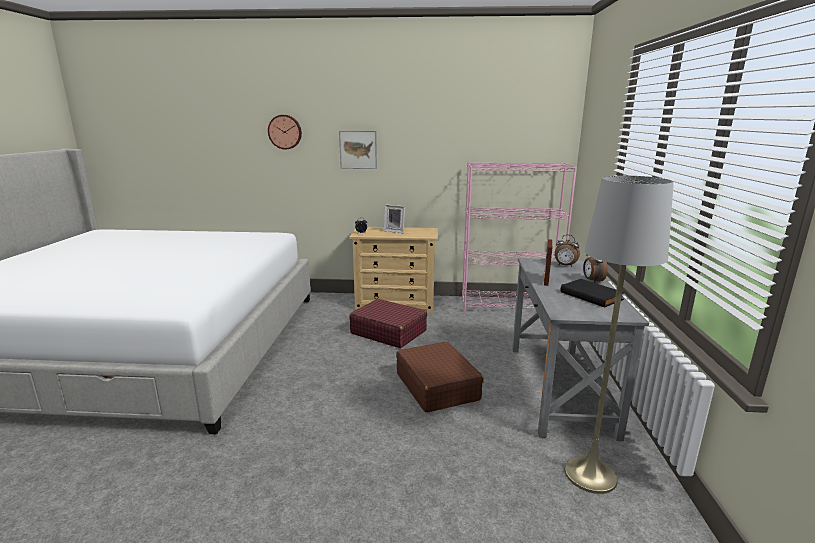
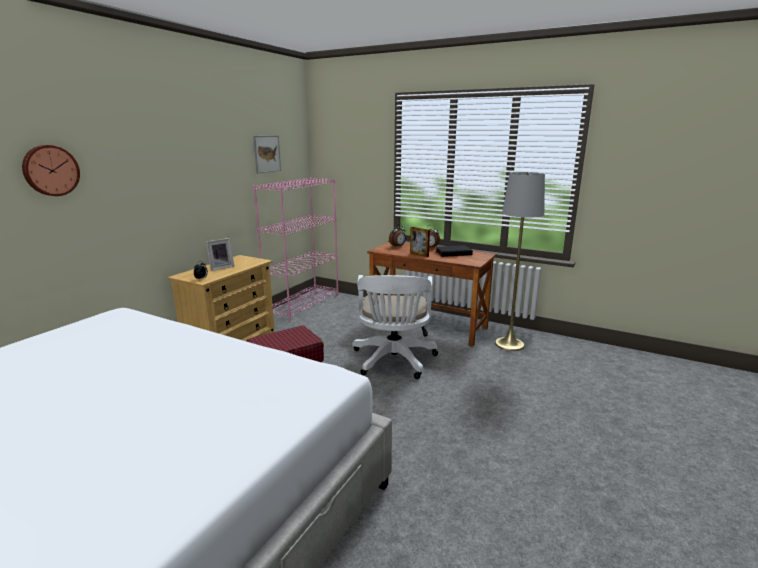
camera: 65 degrees left, 0 degrees up
picture [339,131,377,169] -> picture moved to [253,136,281,173]
brown suitcase [396,341,483,413] -> white office chair [352,275,438,379]
grey desk [512,258,649,441] -> brown desk [367,242,496,347]

